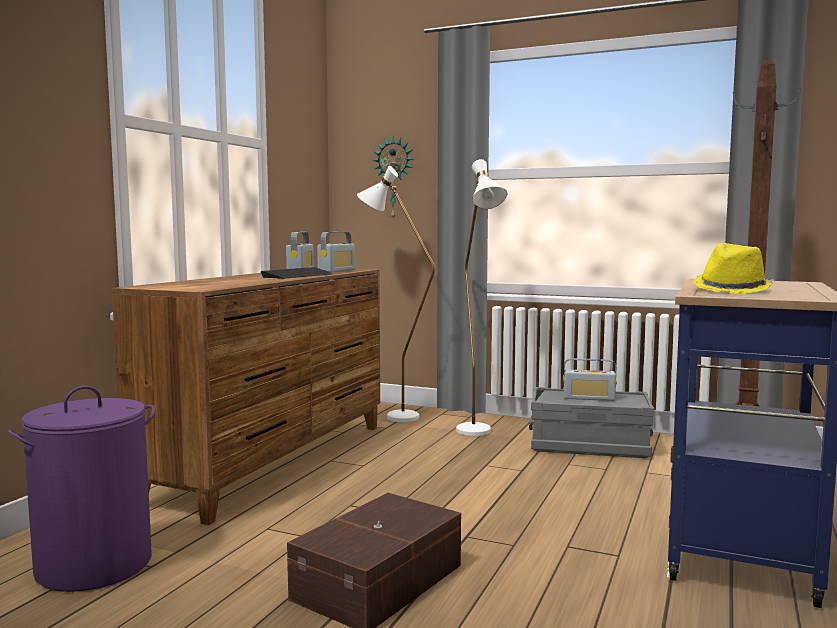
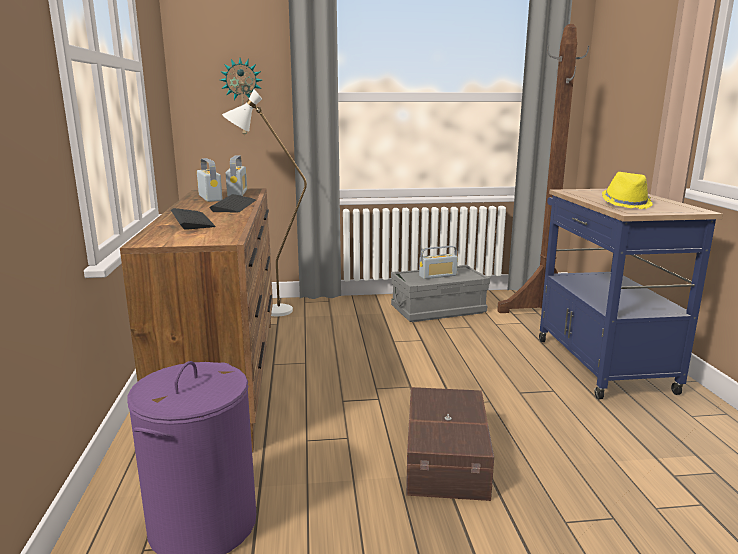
camera: 30 degrees left, 10 degrees up
white floor lamp [456,159,507,436] -> none
none -> keyboard [171,208,216,230]

